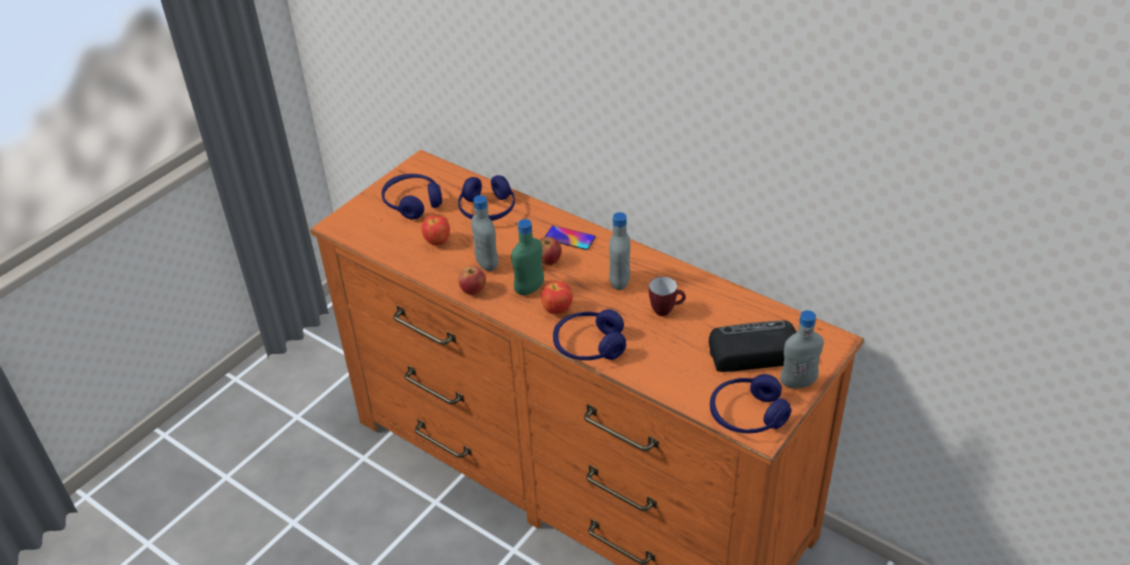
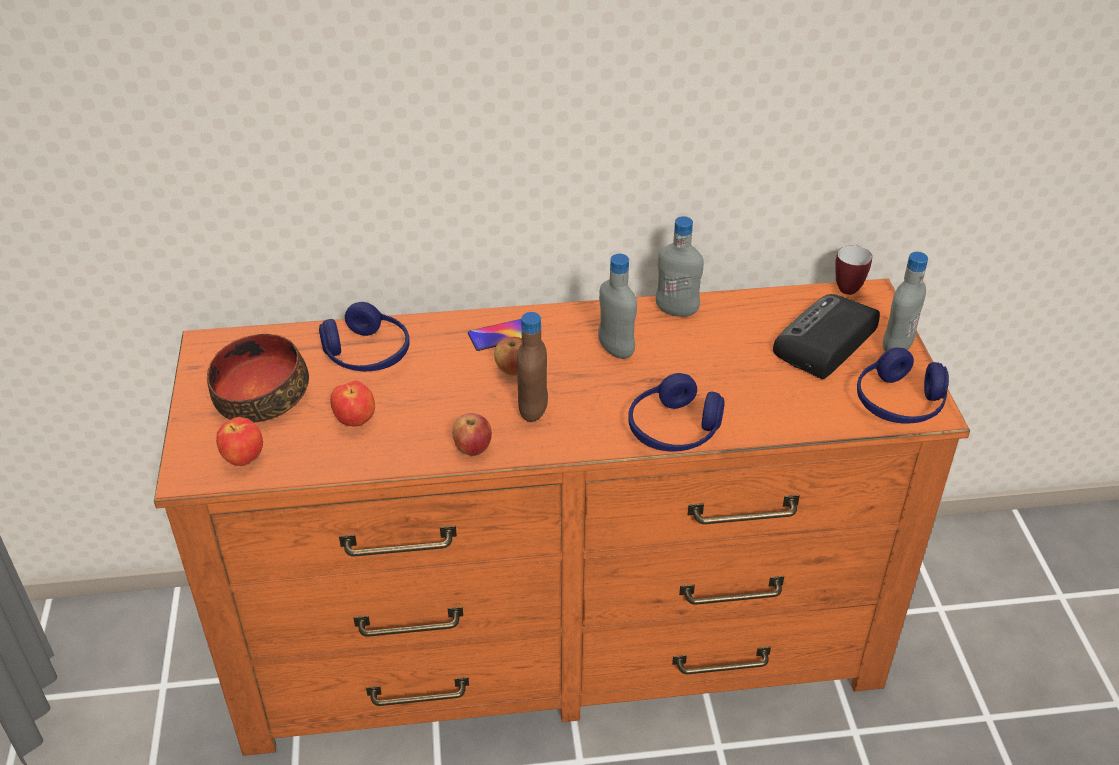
camera: 45 degrees left, 0 degrees up
blue headphones [382,174,442,219] -> bowl [207,334,309,423]
grey bottle [471,195,498,271] -> grey bottle moved to [656,216,704,317]
green bottle [511,219,544,295] -> brown bottle [517,312,548,422]
apple [542,281,573,314] -> apple moved to [216,417,263,466]
mug [649,277,686,316] -> mug moved to [835,245,872,295]

